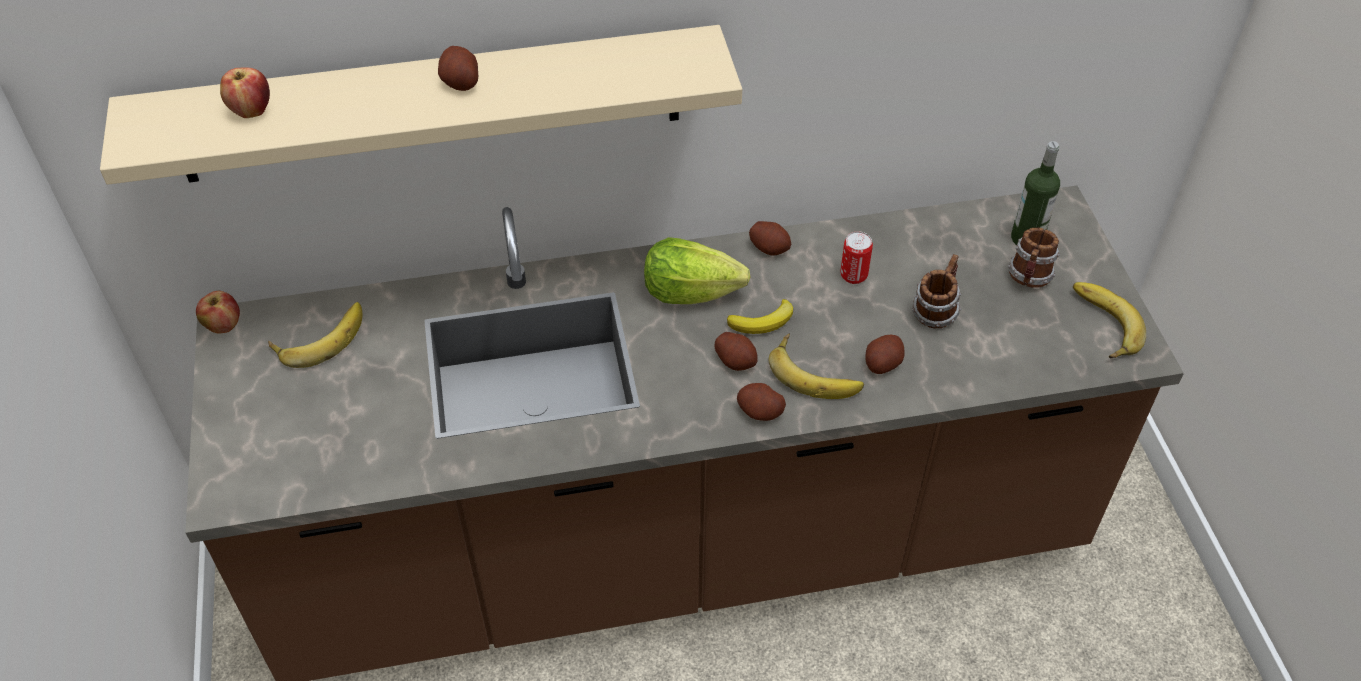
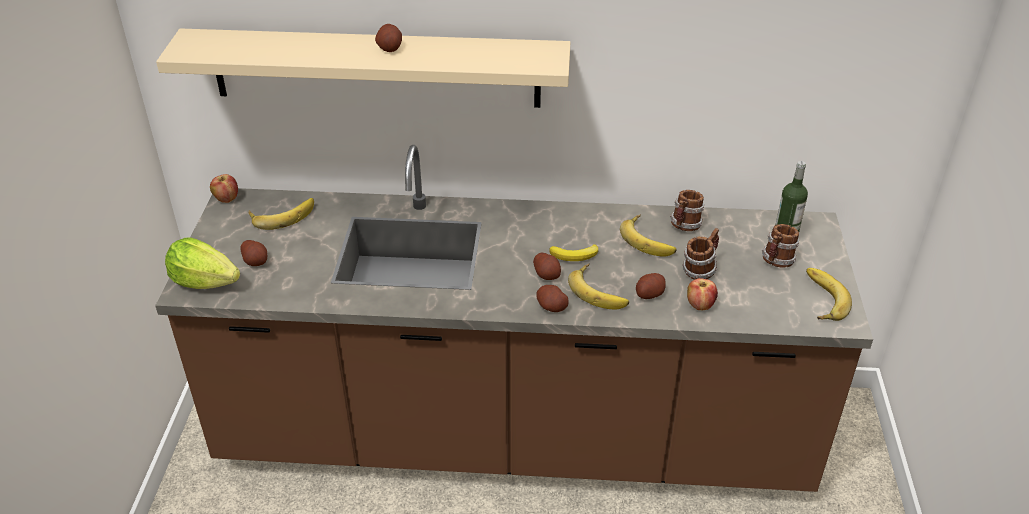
camera: 15 degrees right, 10 degrees down
apple [220,68,270,118] -> apple moved to [687,278,718,310]
lettuce [644,237,750,304] -> lettuce moved to [165,238,240,289]
potato [749,221,791,256] -> potato moved to [240,240,267,266]
can [840,231,873,284] -> banana [620,214,677,256]
none -> mug [670,190,704,231]

